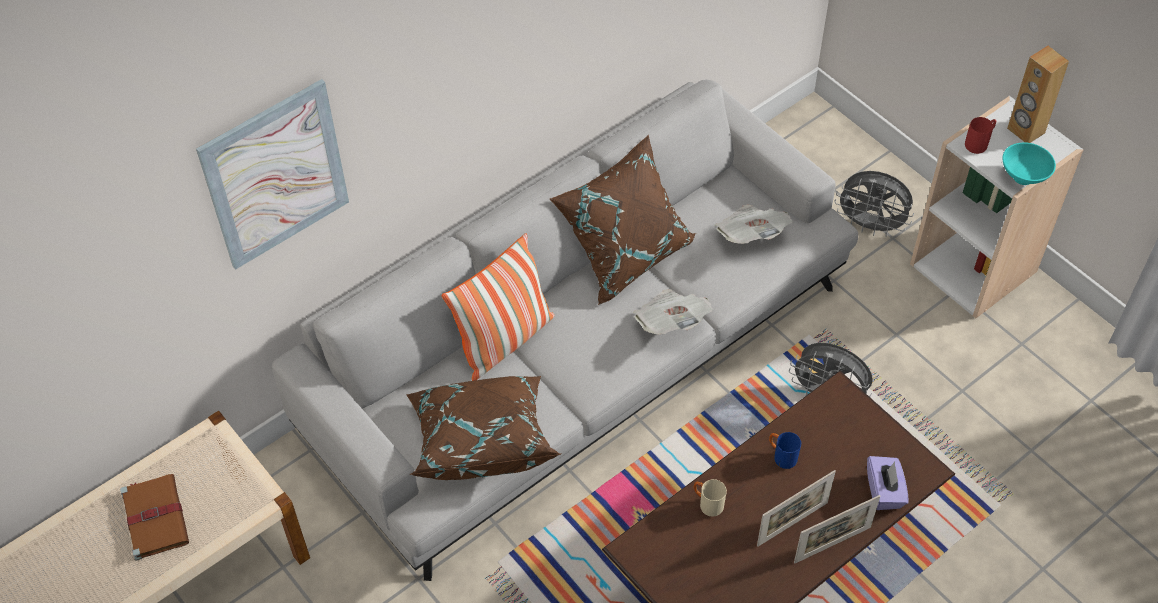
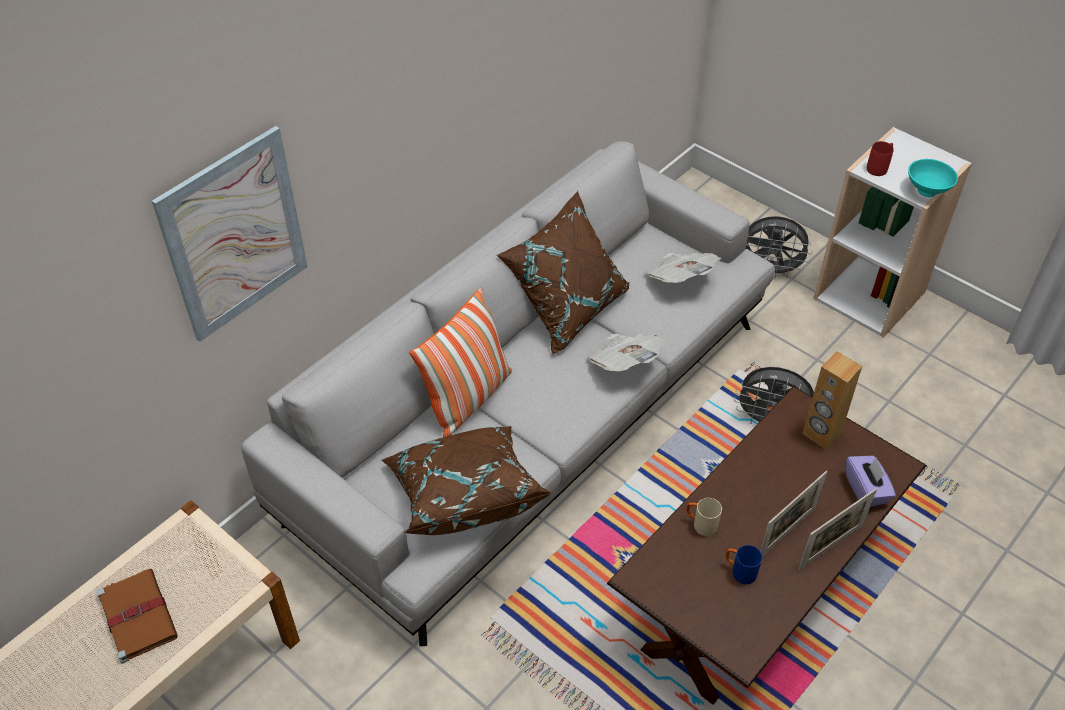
camera: 10 degrees left, 5 degrees down
blue mug [769,432,801,469] -> blue mug moved to [726,545,762,584]
brown speaker [1007,46,1069,143] -> brown speaker moved to [802,351,862,450]

